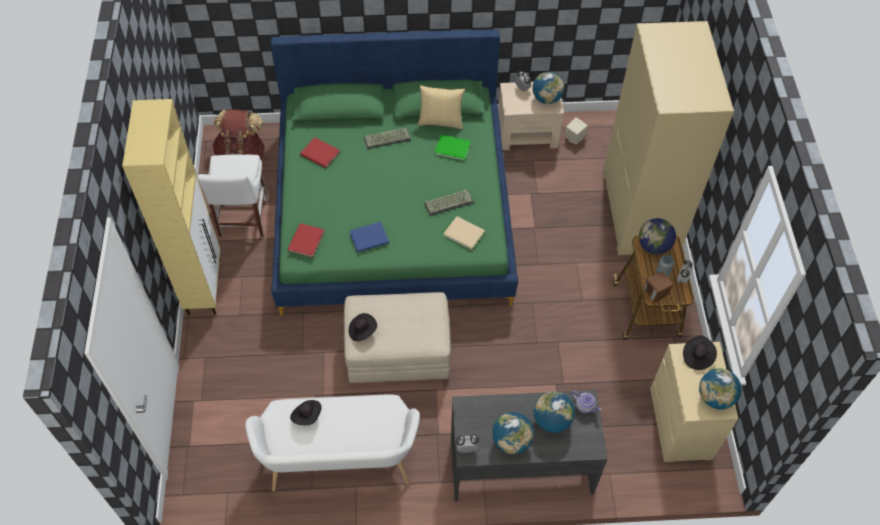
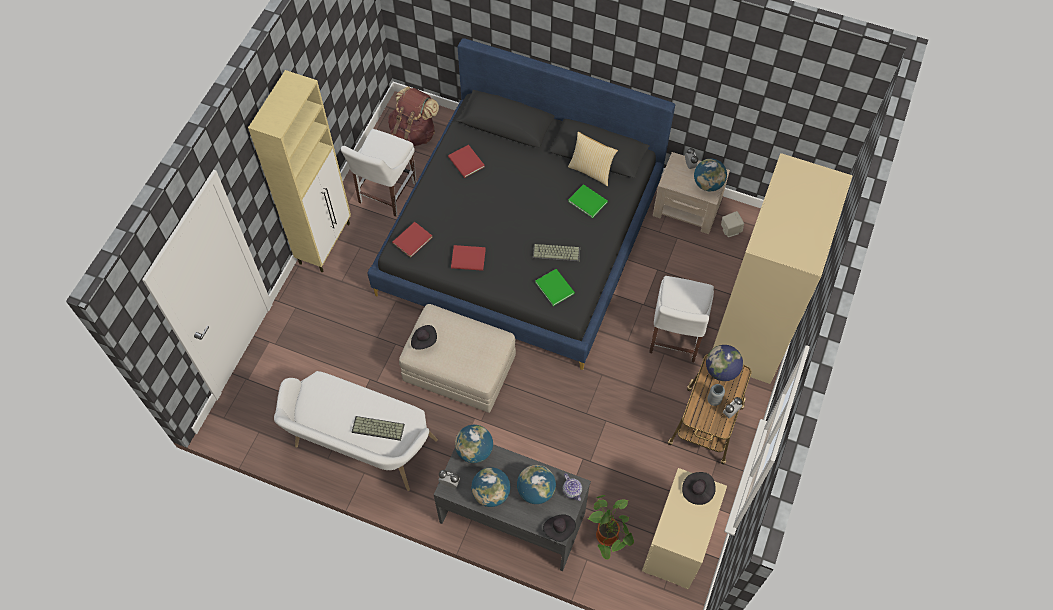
camera: 25 degrees right, 5 degrees up
green bed [271,29,518,316] -> black bed [367,38,675,370]
black hat [290,400,322,425] -> black hat moved to [543,514,576,542]
blue book [349,221,389,253] -> red book [451,245,486,271]
keyboard [363,128,411,149] -> keyboard moved to [352,416,405,441]
beige book [443,216,485,250] -> green book [535,269,575,306]
brown speaker [642,272,673,303] -> none
globe [699,368,741,409] -> globe moved to [455,425,493,463]
none -> potted plant [588,495,634,560]
none -> white chair [649,276,714,363]

